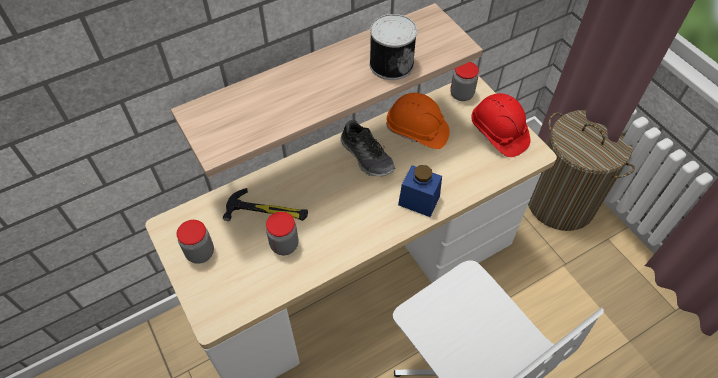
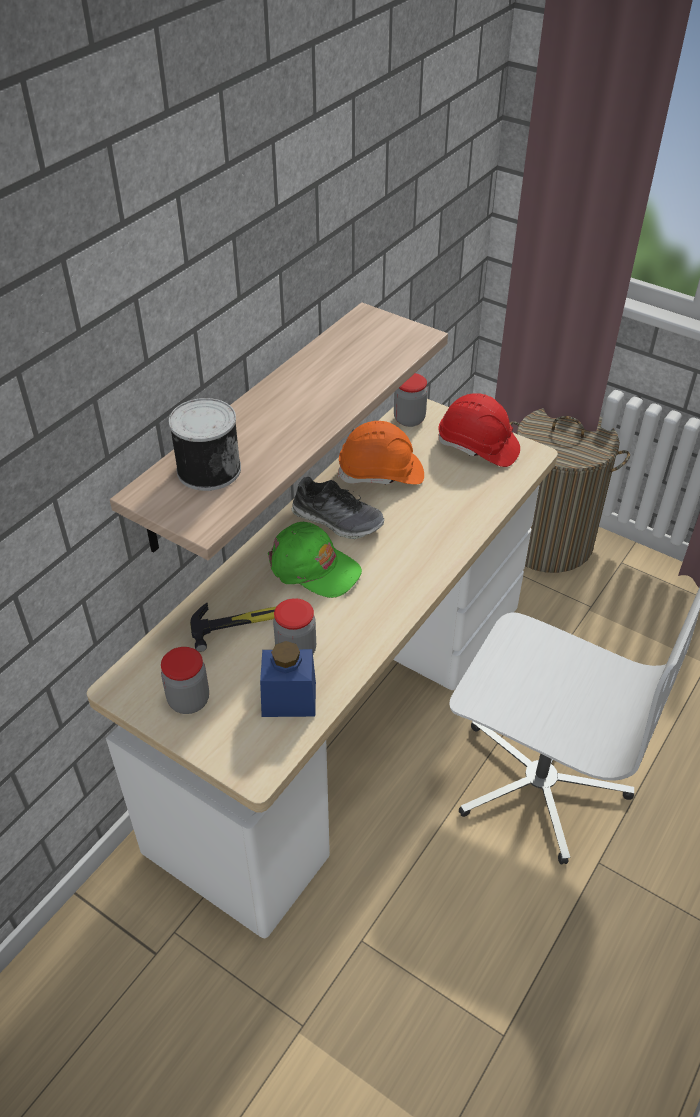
camera: 25 degrees left, 10 degrees down
can [369,14,417,80] -> can moved to [169,398,241,491]
blue jar [398,165,442,217] -> blue jar moved to [260,641,316,717]
none -> green cap [268,522,362,598]

